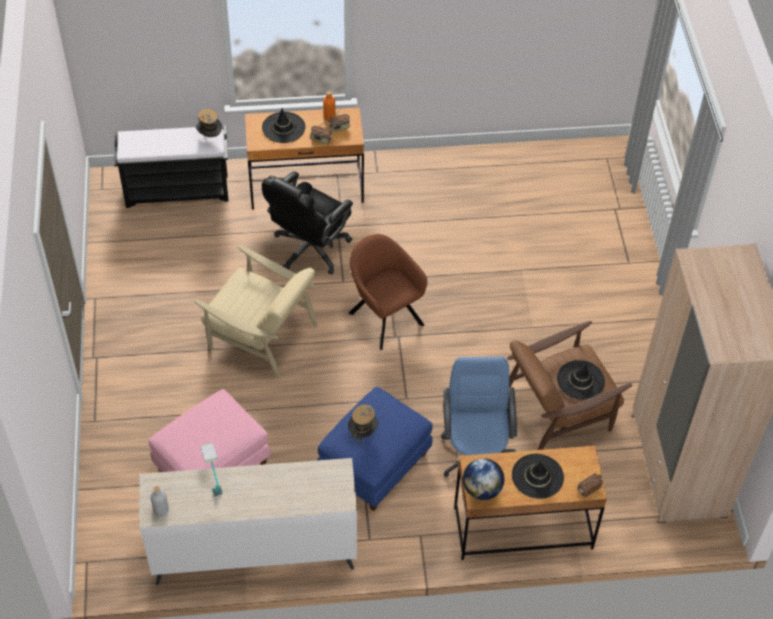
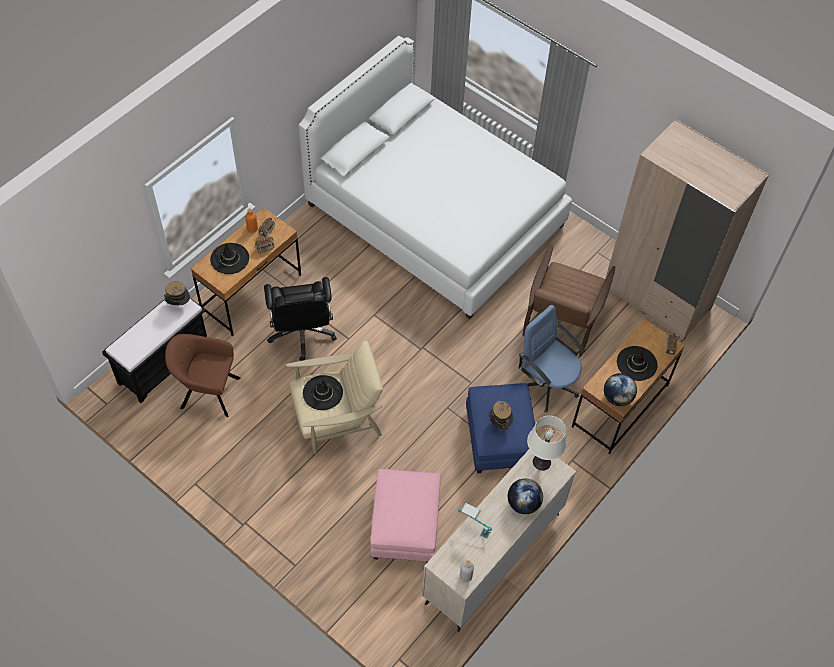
camera: 45 degrees left, 5 degrees up
brown armchair [349,234,427,350] -> brown armchair moved to [165,334,240,417]
black hat [557,360,605,400] -> black hat moved to [303,375,343,410]
none -> white bed [299,36,572,319]
none -> globe [508,479,543,514]
none -> white table lamp [527,416,567,470]

